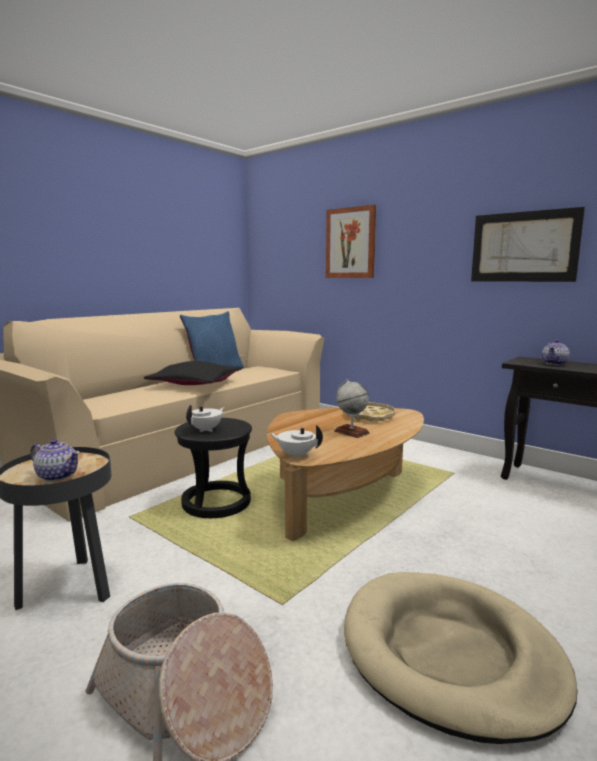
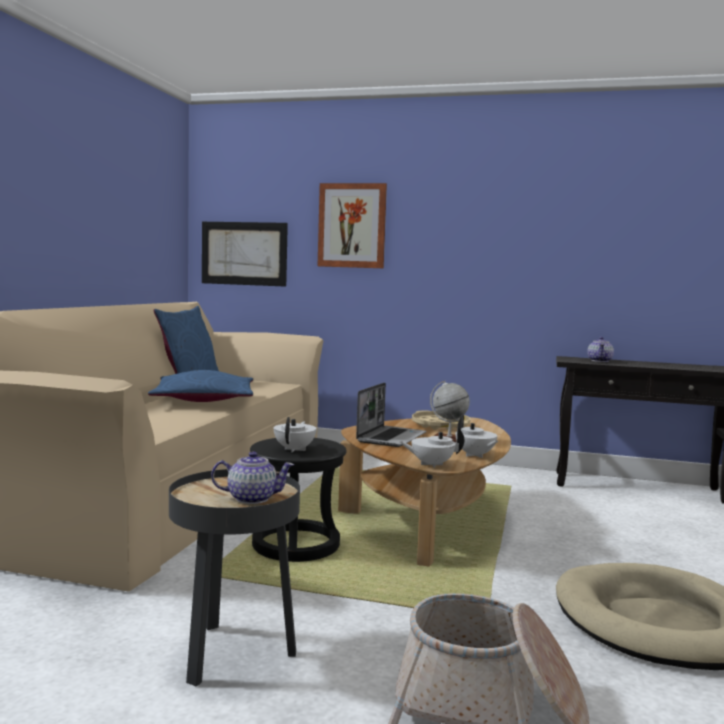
camera: 25 degrees left, 5 degrees down
black pillow [144,361,242,385] -> blue pillow [148,370,253,402]
picture [471,207,585,282] -> picture moved to [202,222,288,287]
none -> laptop [356,382,426,447]
none -> white teapot [455,415,498,458]

